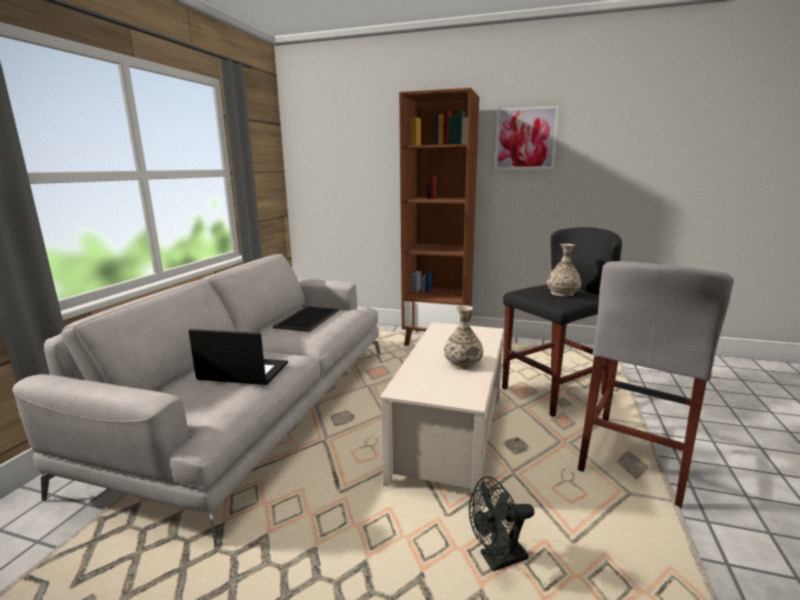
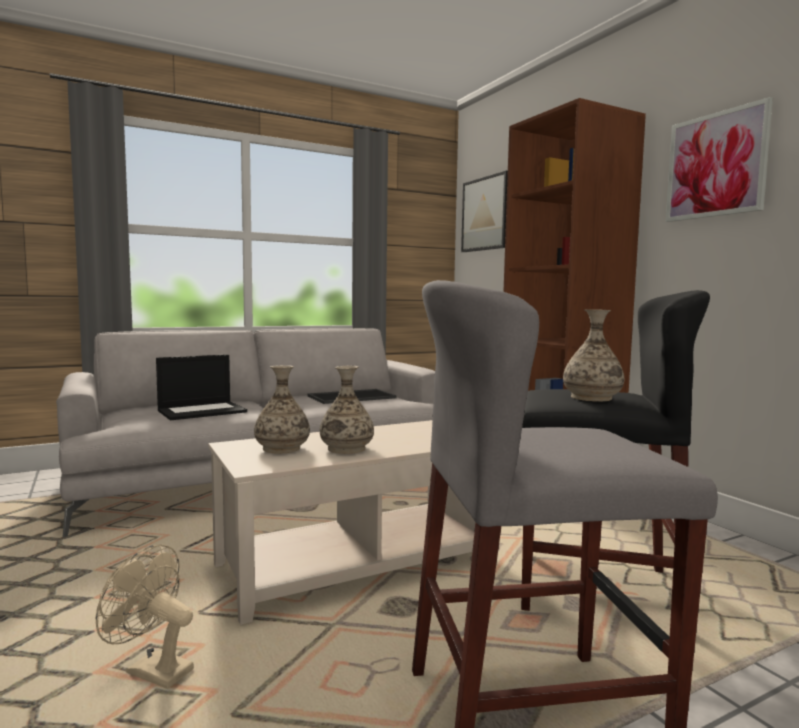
camera: 45 degrees right, 10 degrees down
laptop [189,329,288,385] -> laptop turned 90 degrees clockwise [156,354,247,420]
black fan [469,476,534,571] -> beige fan [96,544,194,689]
none -> vase [254,365,310,454]
none -> picture [461,171,508,252]

